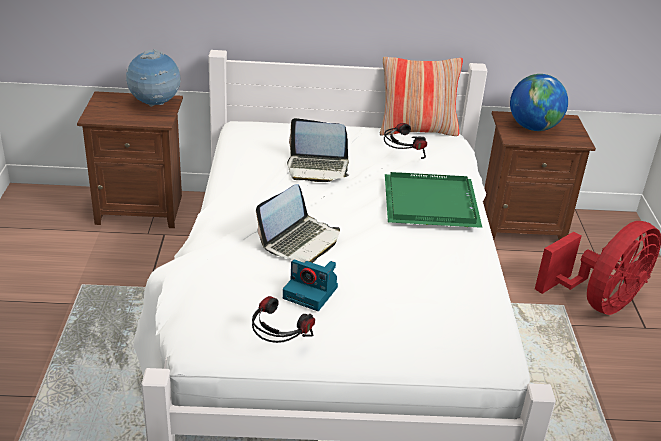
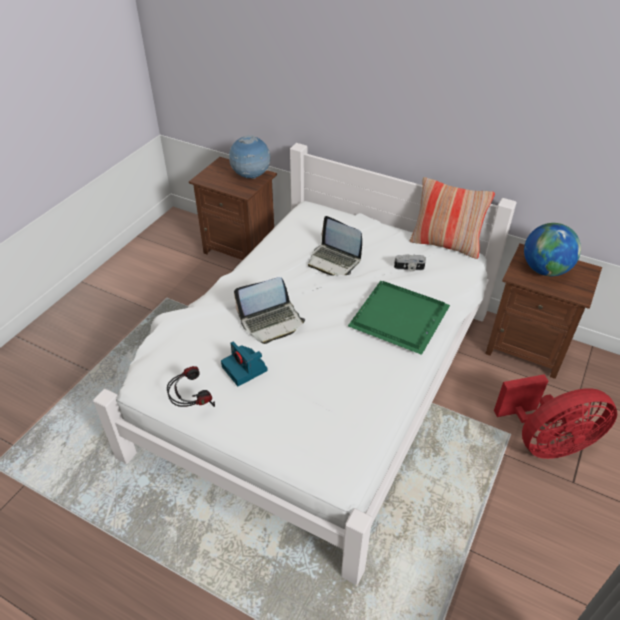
camera: 30 degrees right, 10 degrees up
headphones [384,123,427,159] -> camera [394,254,426,272]

